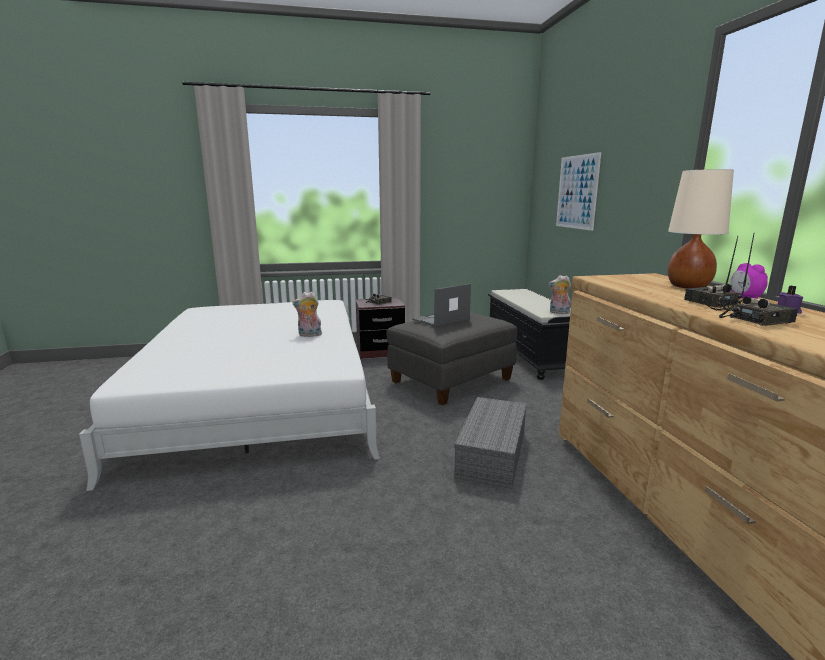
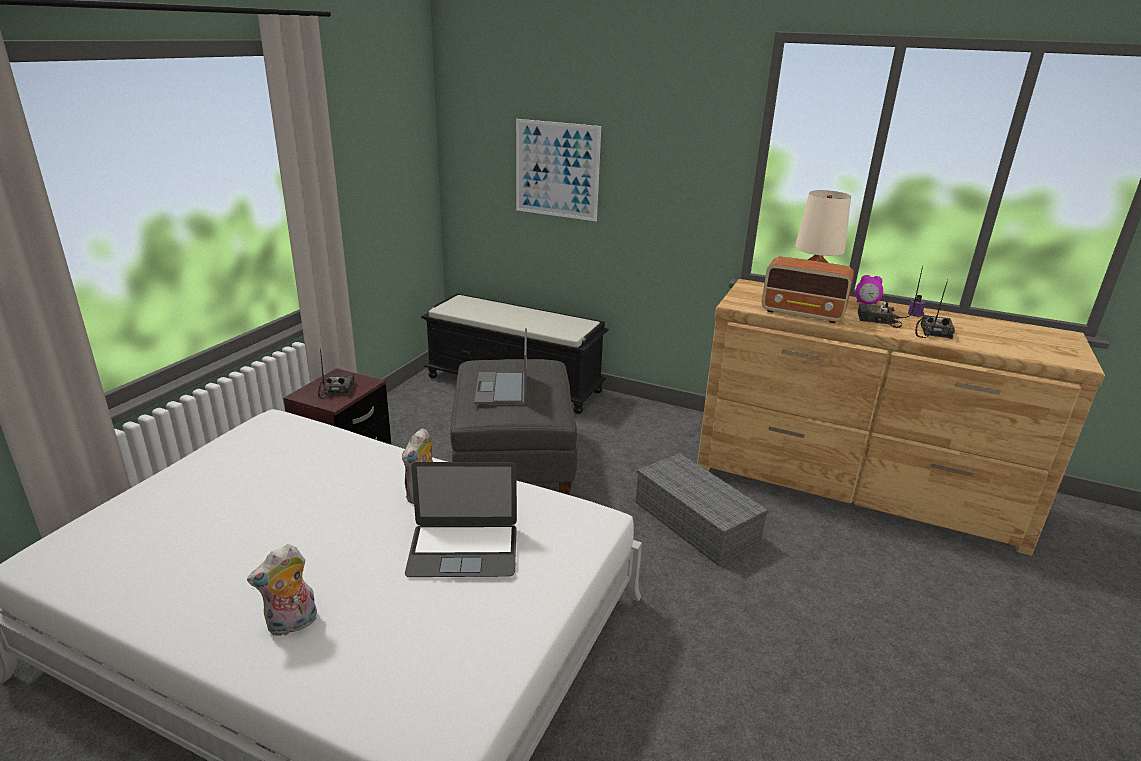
camera: 55 degrees left, 10 degrees up
plush toy [548,275,571,314] -> plush toy moved to [247,544,317,636]
none -> laptop [405,462,517,577]
none -> radio [762,257,854,323]

